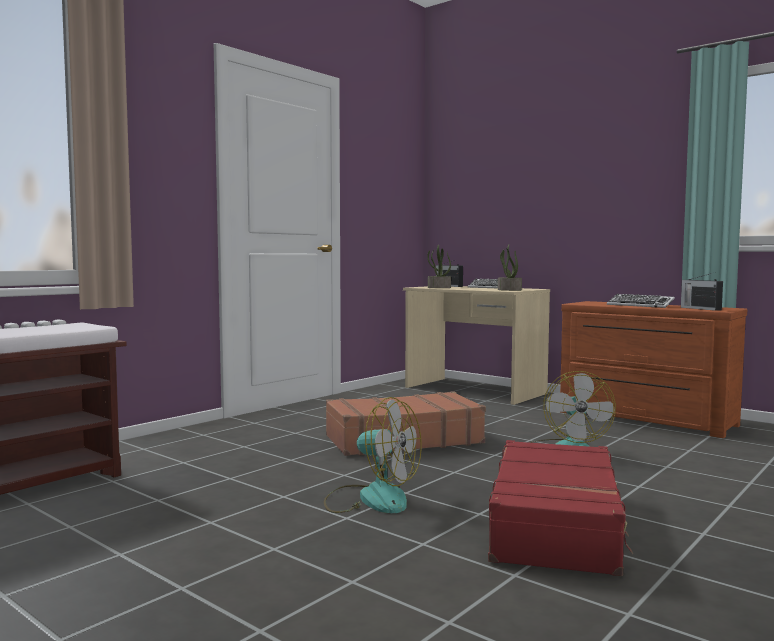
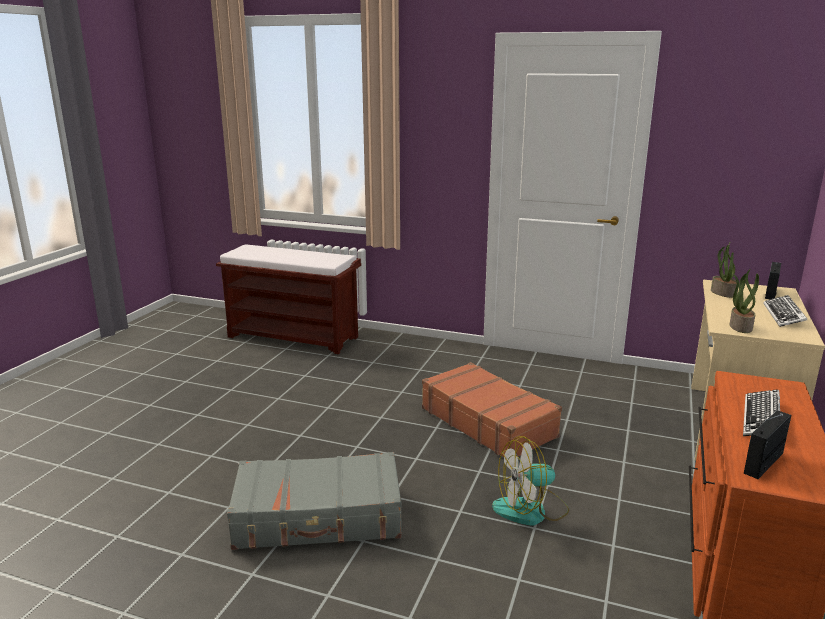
camera: 70 degrees right, 15 degrees up
fan [324,397,422,513] -> none
red suitcase [488,440,633,576] -> grey suitcase [227,452,402,550]

